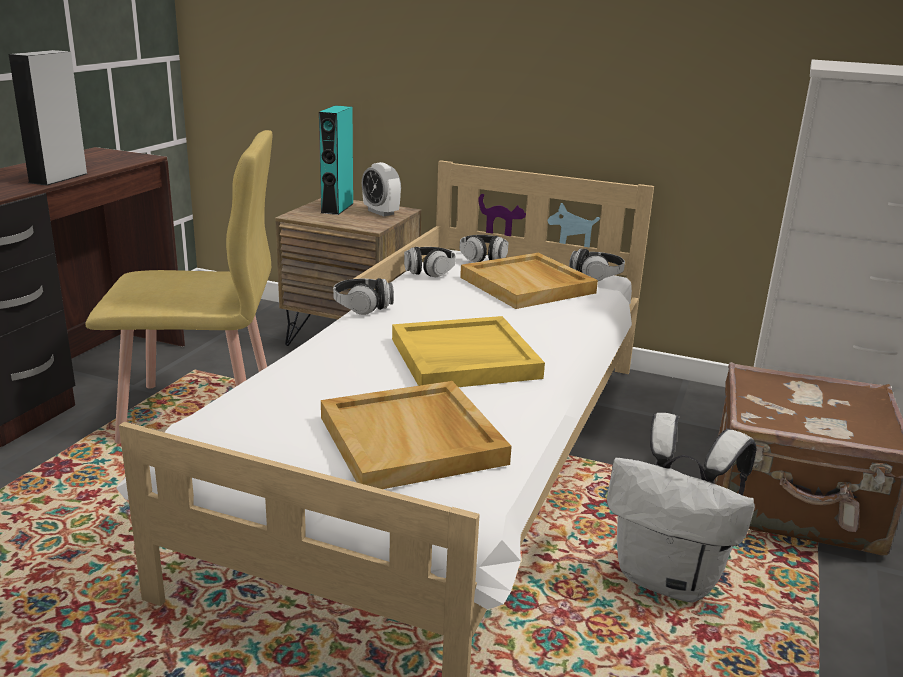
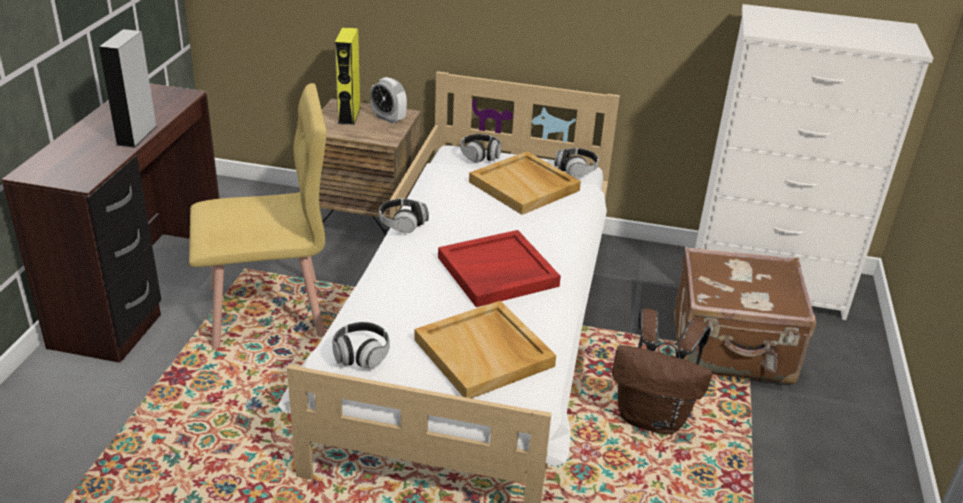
camera: 10 degrees left, 10 degrees up
turquoise speaker [319,105,354,215] -> yellow speaker [335,27,360,125]
yellow tray [392,316,545,387] -> red tray [438,230,561,307]
headphones [404,247,456,277] -> headphones moved to [332,322,390,369]
white backpack [607,413,757,602] -> brown backpack [612,309,712,435]

